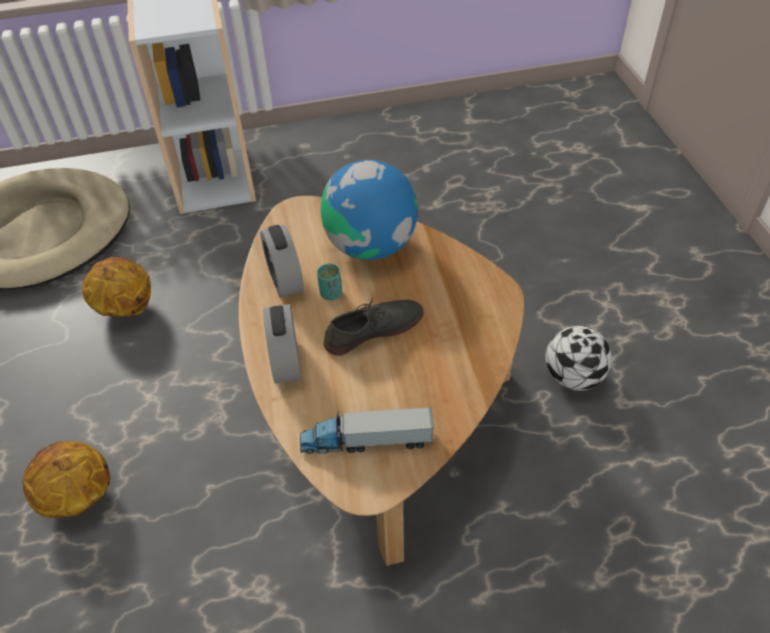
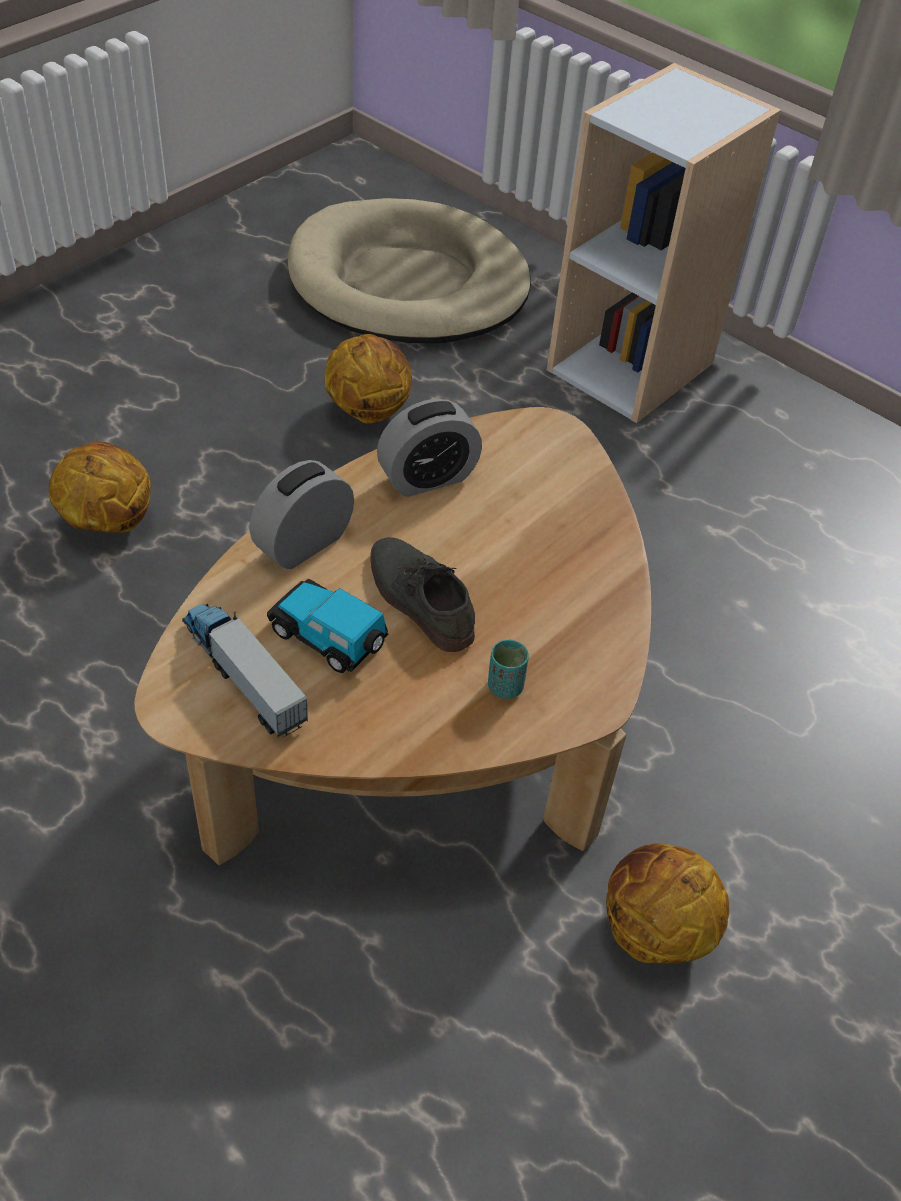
camera: 50 degrees right, 0 degrees up
alarm clock [260,224,304,298] -> alarm clock turned 150 degrees counterclockwise [377,399,482,497]
turquoise cup [317,264,342,300] -> turquoise cup moved to [488,640,529,699]
globe [321,160,417,260] -> none
grey shoe [324,297,424,356] -> grey shoe turned 150 degrees counterclockwise [370,537,475,652]
football [545,326,612,391] -> basketball [606,843,729,964]
none -> toy car [267,579,389,673]

